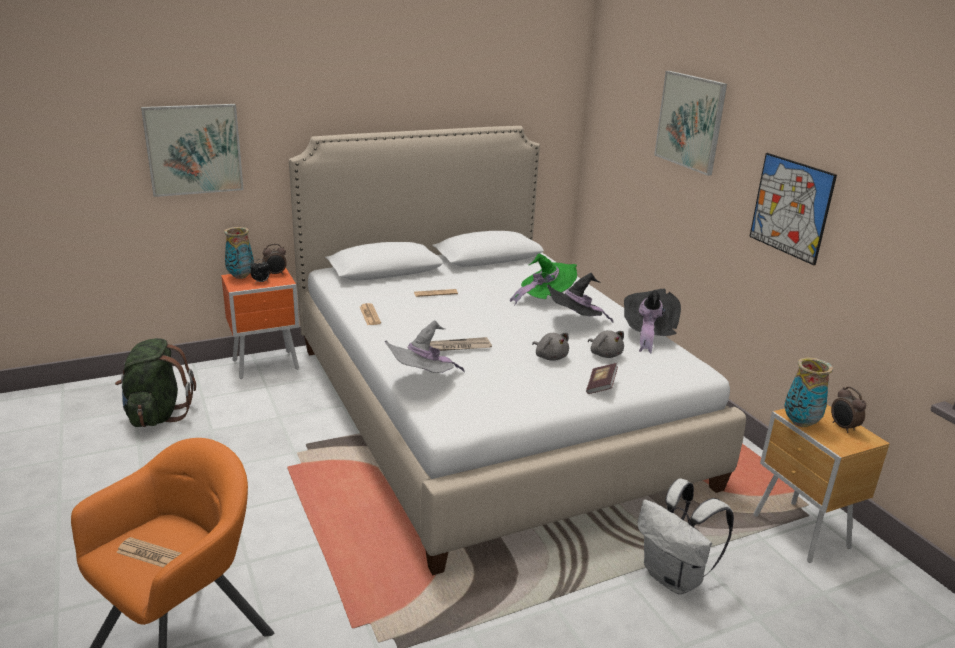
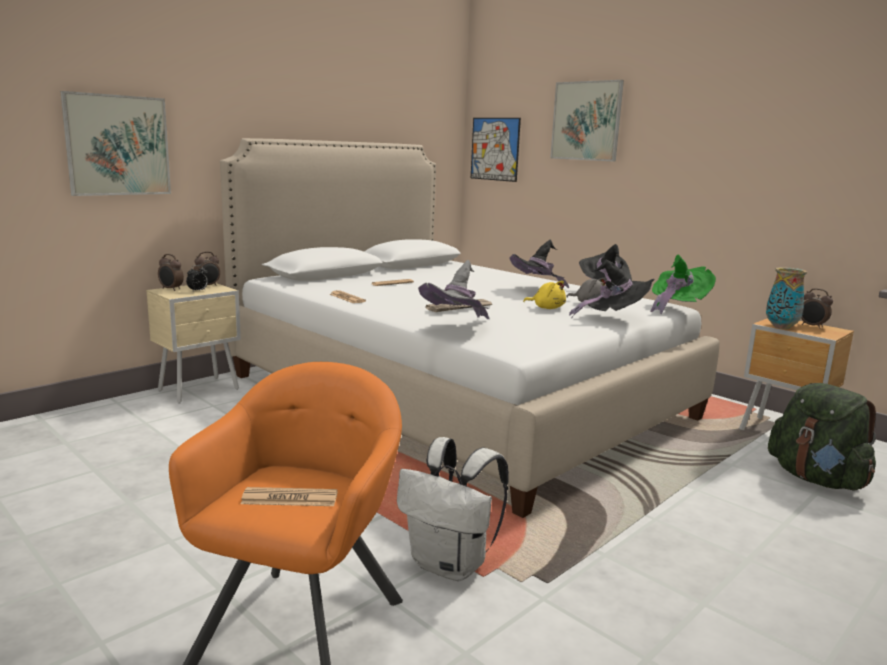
camera: 20 degrees left, 10 degrees down
green backpack [115,338,196,427] -> green backpack moved to [768,383,876,491]
orange nightstand [221,268,299,379] -> beige nightstand [146,283,241,404]
vase [224,227,254,279] -> alarm clock [158,254,184,291]
green hat [510,254,577,306] -> green hat moved to [650,255,716,314]
grey plush toy [532,333,569,361] -> yellow plush toy [523,281,566,309]
book [586,363,618,394] -> black hat [569,259,655,318]
white backpack [638,478,734,594] -> white backpack moved to [397,437,509,581]
picture [749,153,837,265] -> picture moved to [471,118,521,182]

